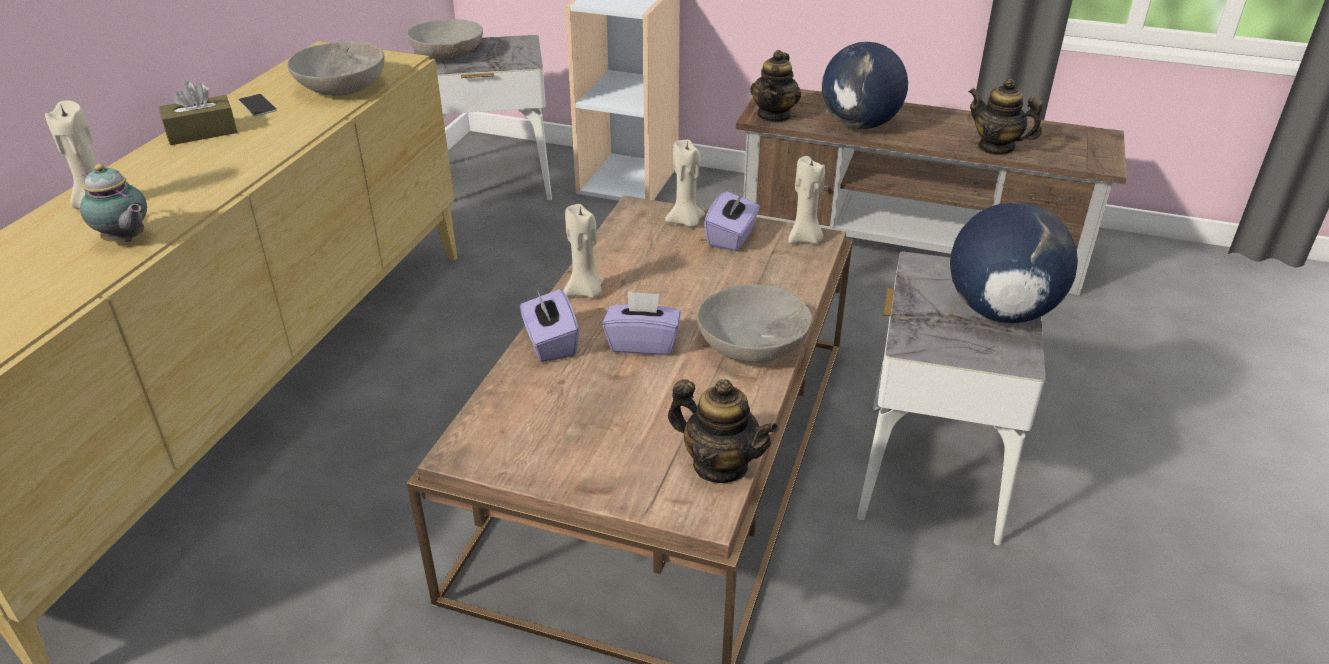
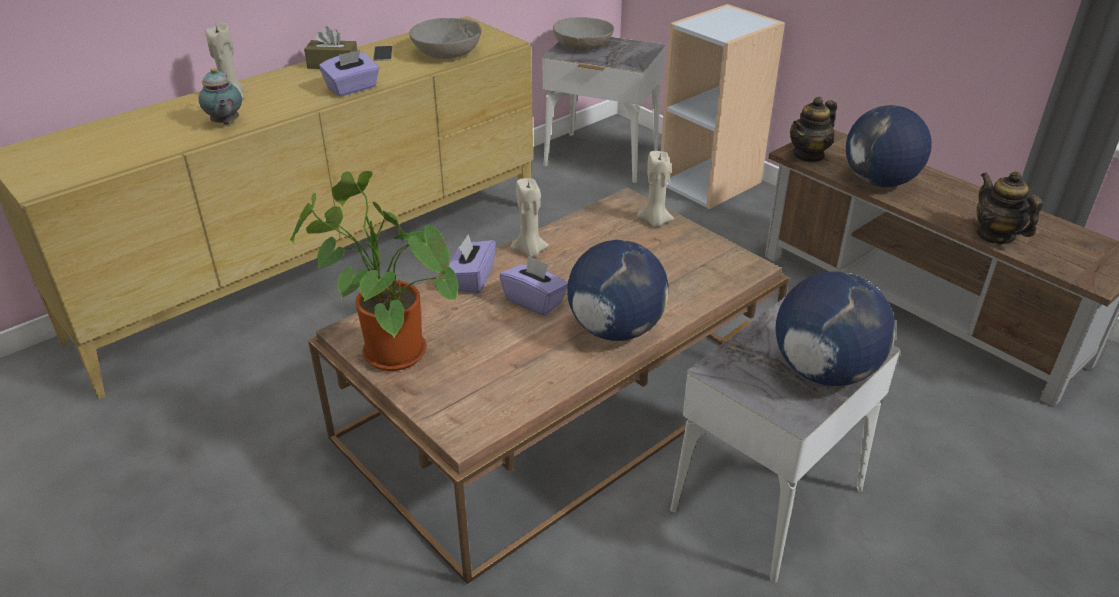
camera: 30 degrees right, 0 degrees up
teapot [668,379,779,483] -> none
grey bowl [697,285,812,363] -> globe [567,240,669,341]
purple tissue box [704,191,760,251] -> purple tissue box moved to [319,50,379,97]
beige candle [788,156,825,244] -> none
none -> potted plant [290,171,458,371]

